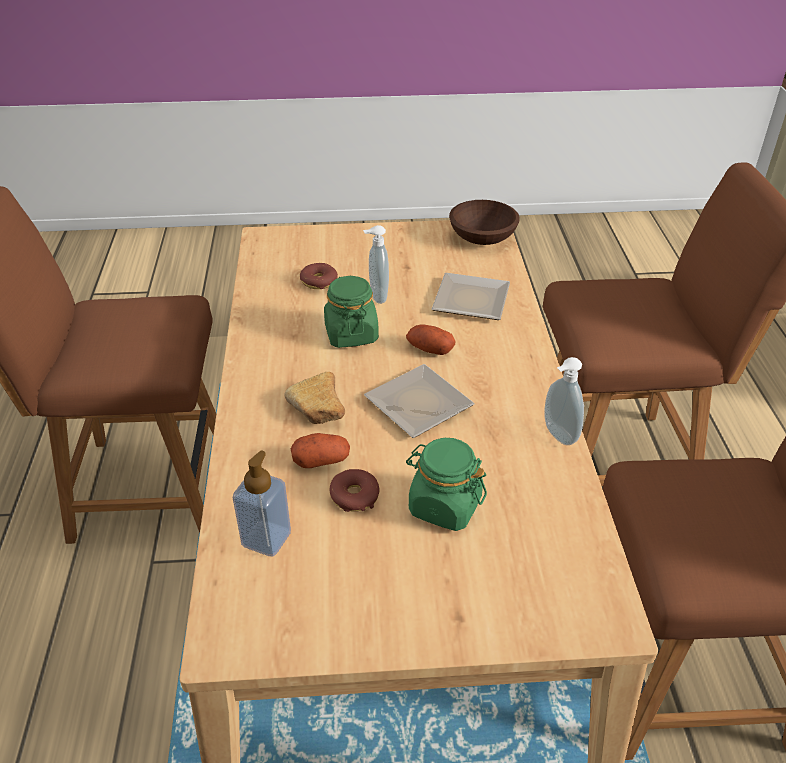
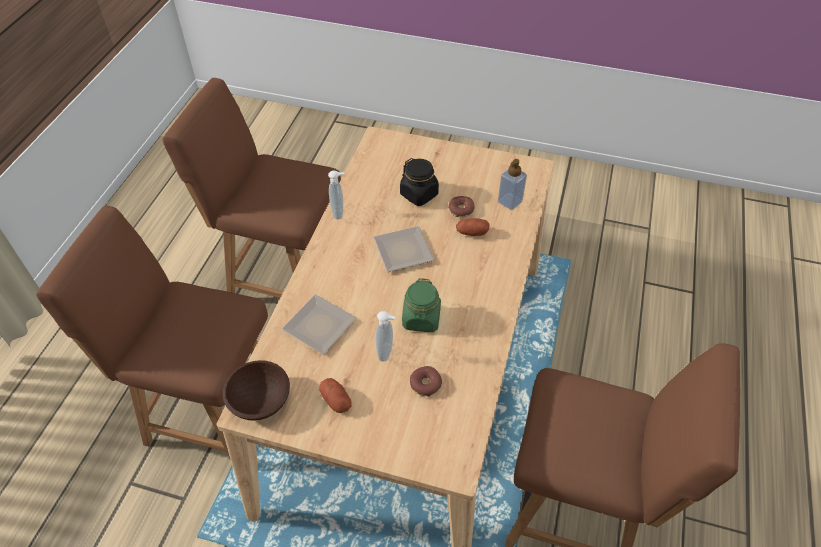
camera: 160 degrees left, 10 degrees up
bread [284,372,345,424] -> none
potato [406,325,455,355] -> potato moved to [319,378,351,413]
green jar [406,438,487,531] -> black jar [400,158,439,206]

